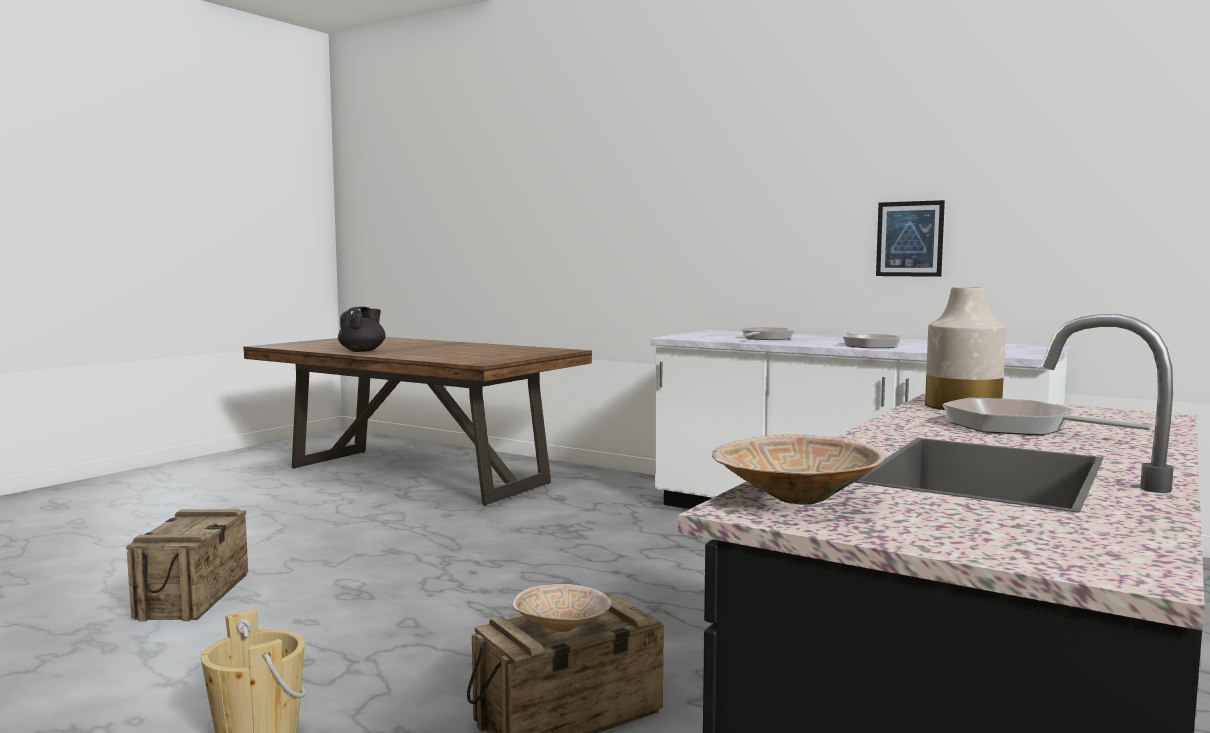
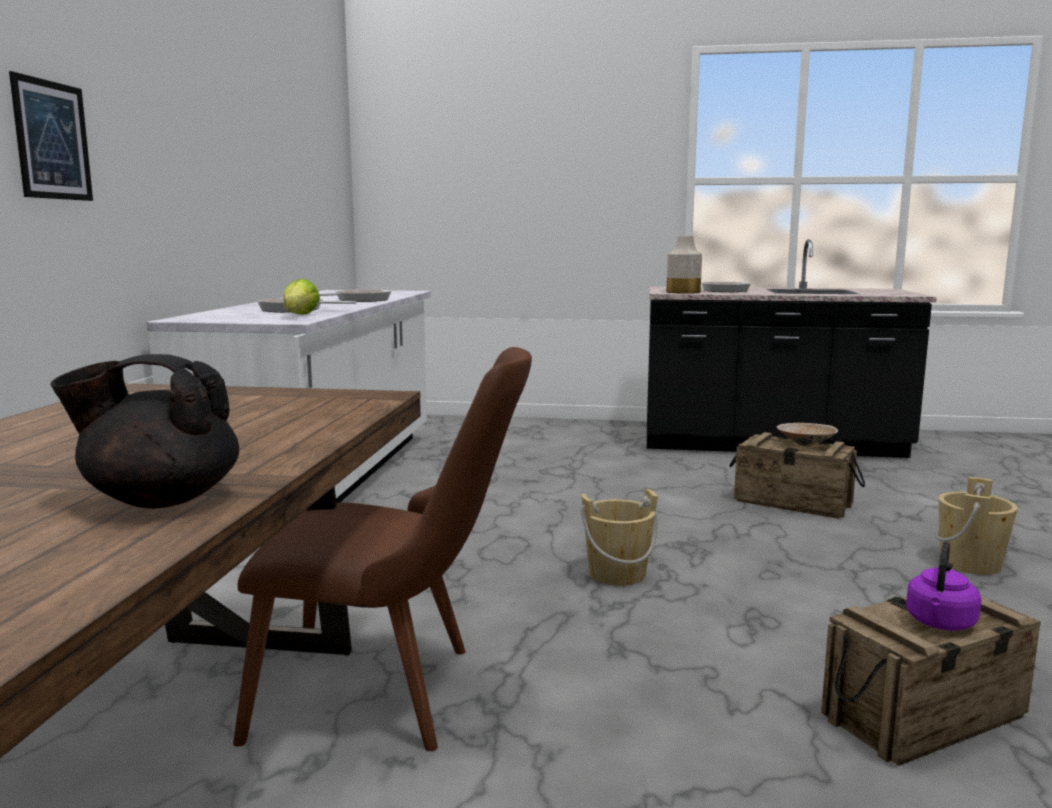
camera: 115 degrees left, 5 degrees up
beige bowl [712,434,886,505] -> none
picture [876,200,945,277] -> picture moved to [9,71,93,201]
none -> brown chair [233,347,532,751]
none -> lettuce [283,279,320,315]
none -> beige bucket [580,489,658,586]
none -> purple kettle [906,541,981,631]

